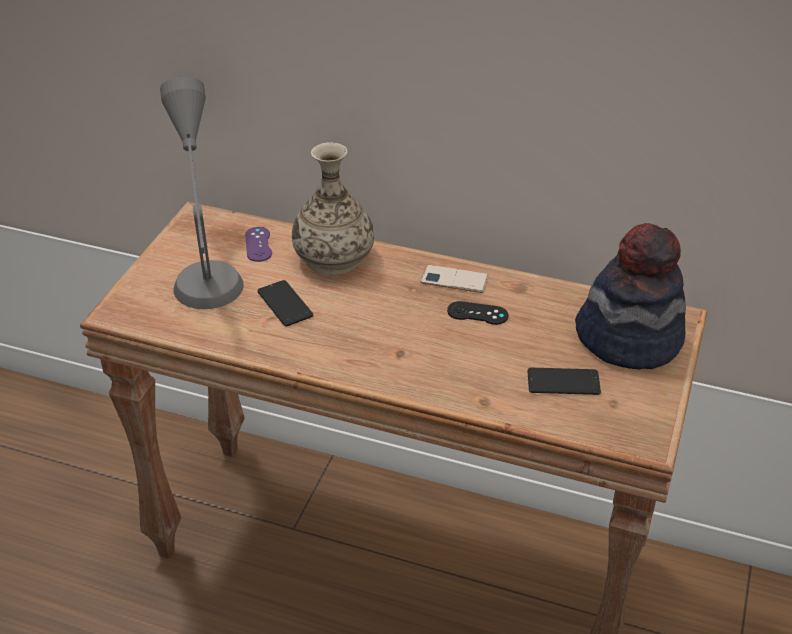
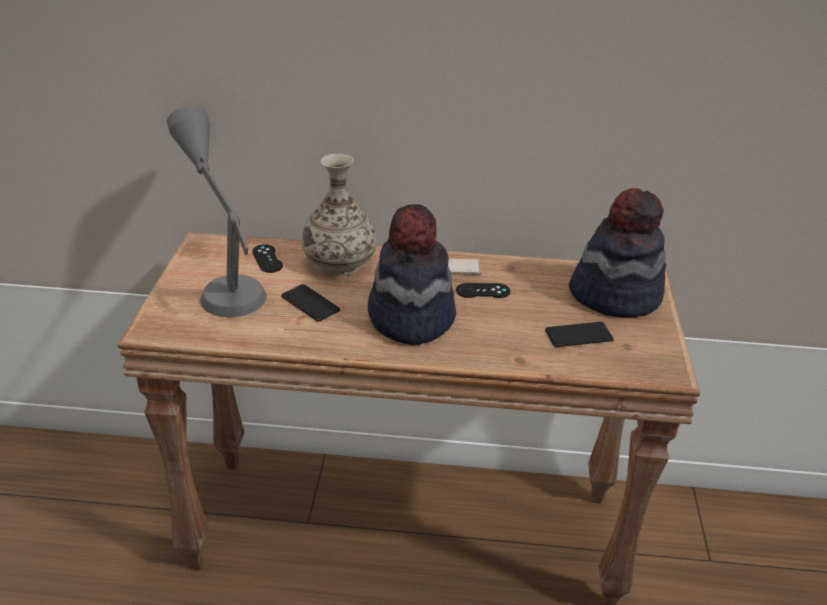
camera: 15 degrees left, 5 degrees down
purple game controller [245,227,272,262] -> black game controller [252,244,283,273]
none -> hat [368,204,456,345]

